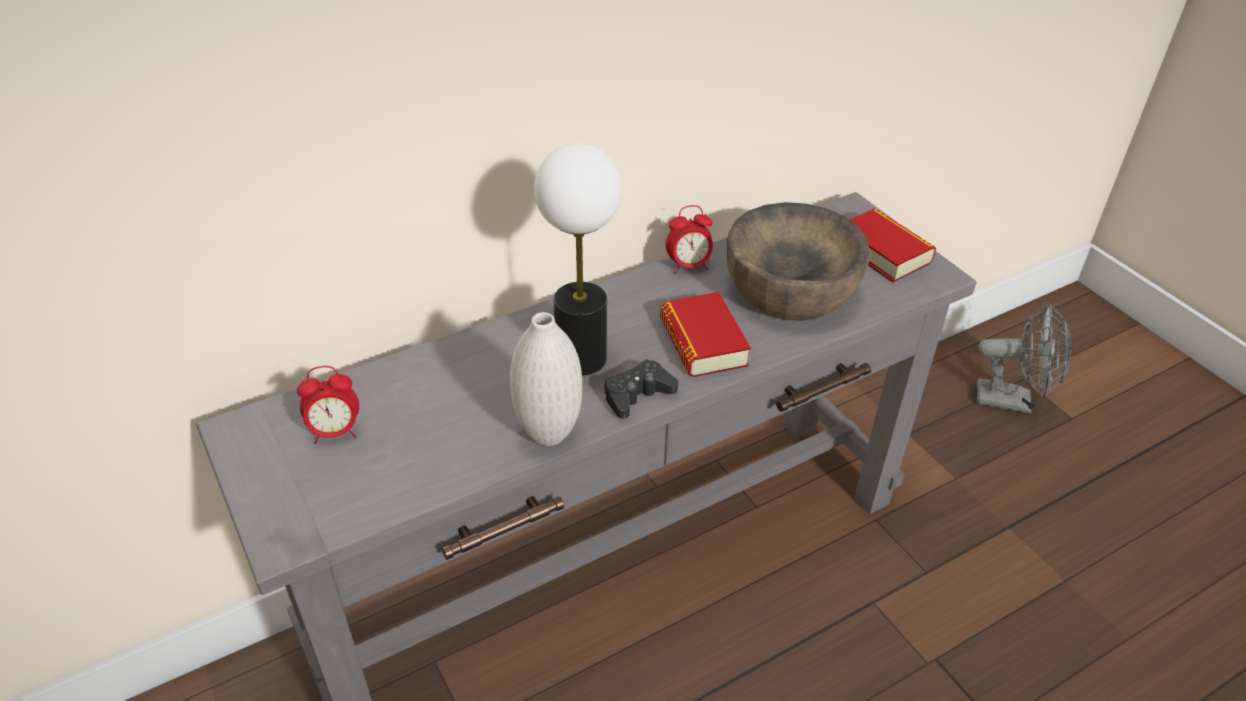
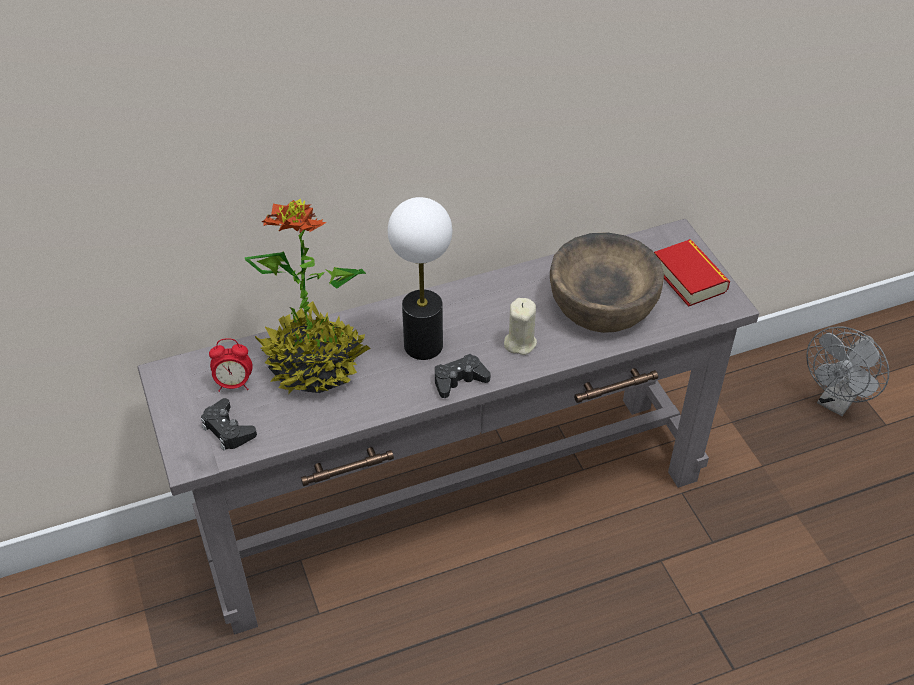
camera: 10 degrees right, 5 degrees up
white vase [510,312,582,446] -> none
book [660,292,751,377] -> beige candle [504,298,537,355]
alarm clock [666,205,713,274] -> none
grey fan [977,303,1072,414] -> grey fan turned 105 degrees clockwise [806,327,889,416]
none -> black game controller [201,398,257,451]
none -> potted plant [245,199,370,394]

